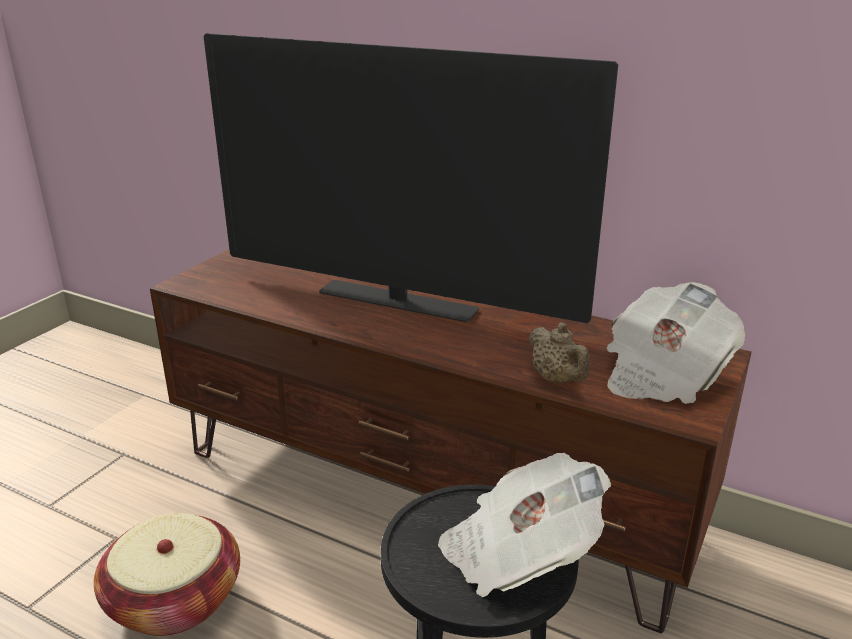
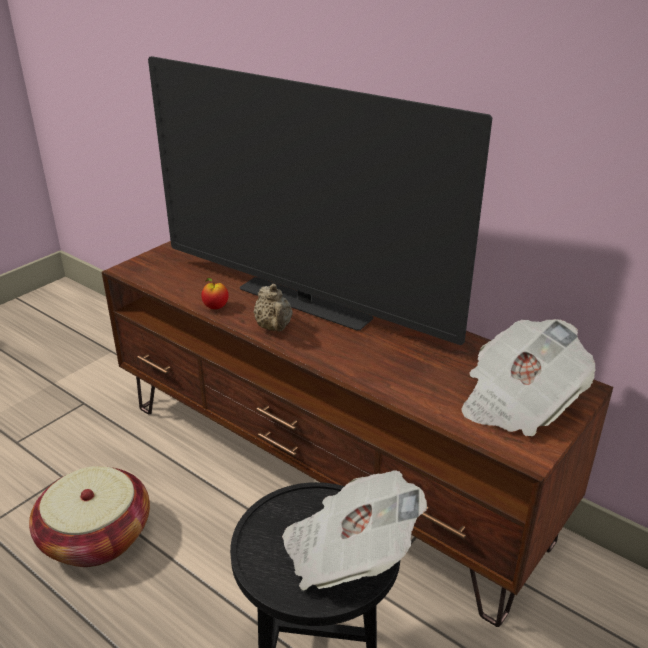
camera: 10 degrees right, 5 degrees up
beige teapot [529,322,590,383] -> beige teapot moved to [253,284,293,332]
none -> apple [201,278,228,309]

